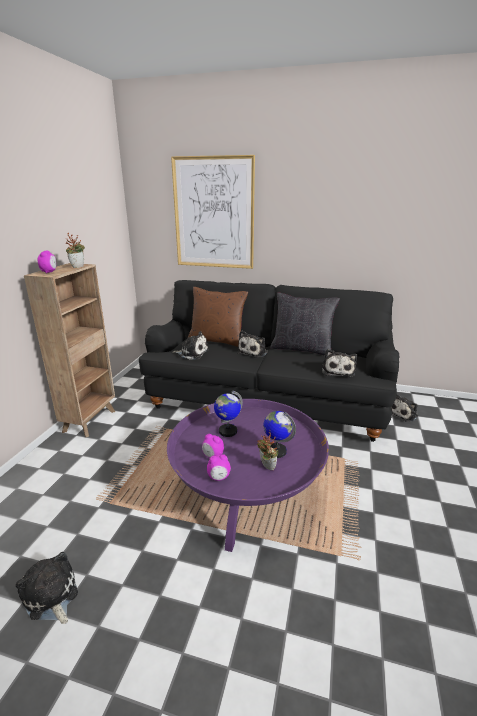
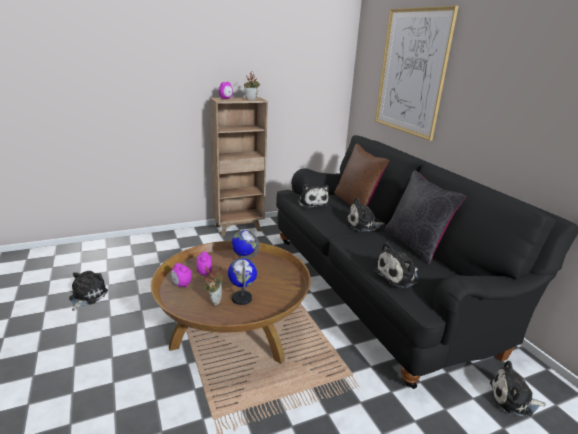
camera: 50 degrees right, 0 degrees up
purple coffee table [167,399,329,552] -> brown coffee table [151,241,311,364]

